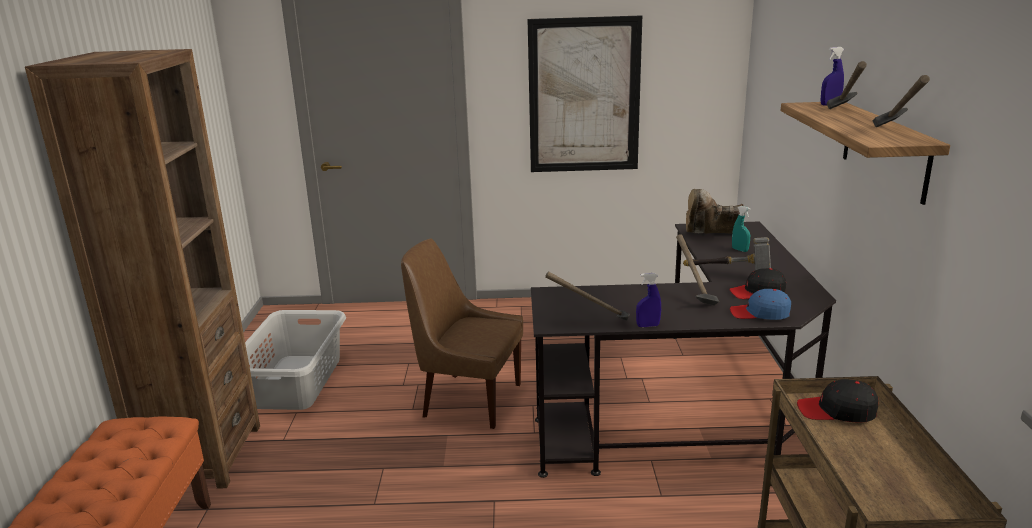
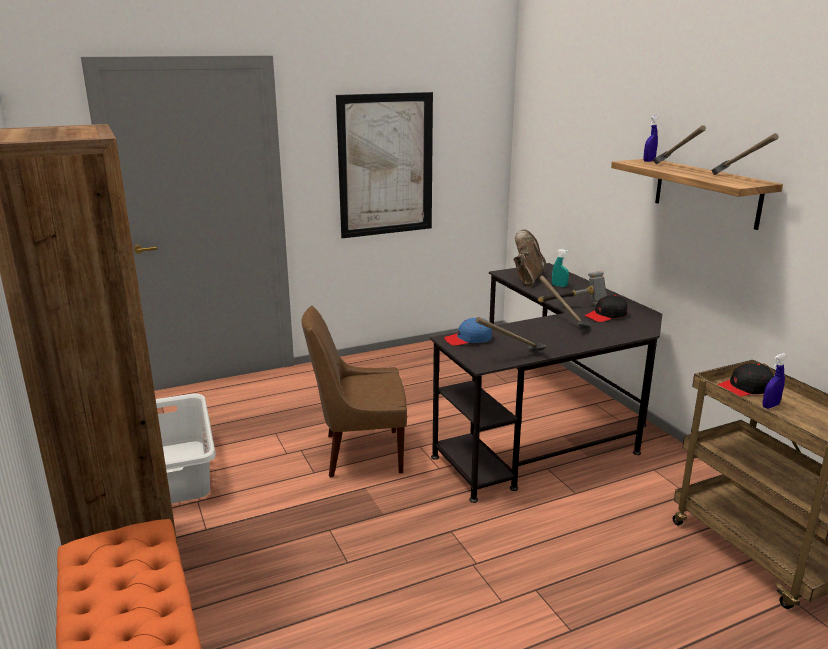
camera: 25 degrees left, 0 degrees up
blue spray bottle [636,273,661,327] -> blue spray bottle moved to [762,353,787,409]
brown boot [686,189,745,233] -> brown boot turned 135 degrees clockwise [514,230,546,287]
blue cap [730,289,791,320] -> blue cap moved to [444,318,492,346]

